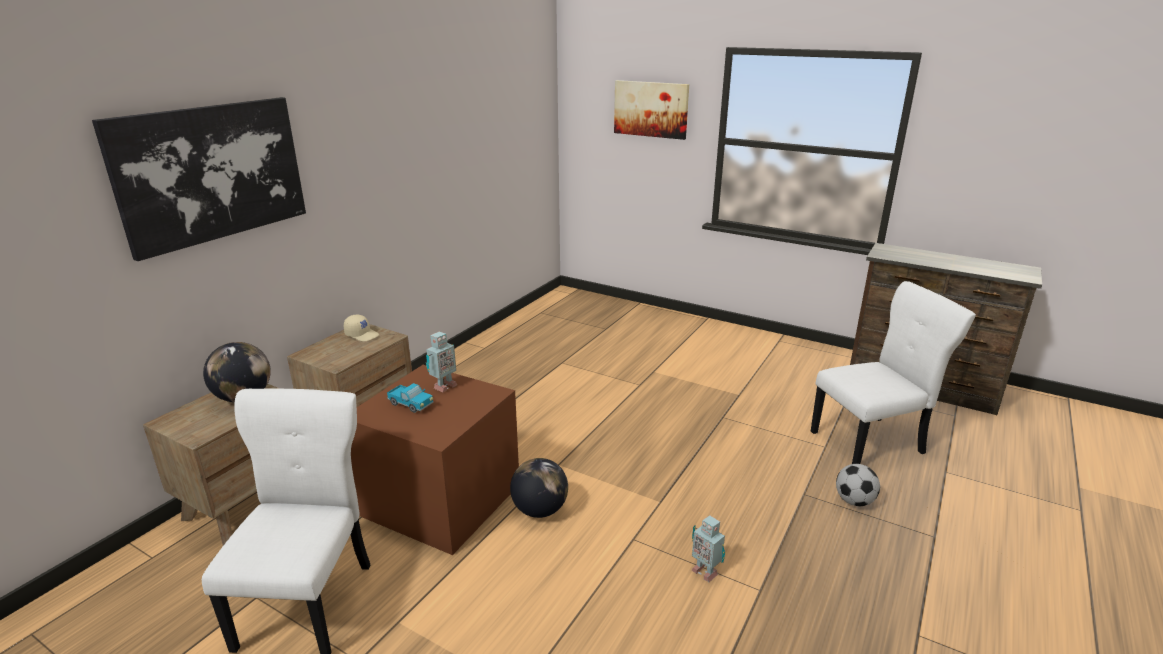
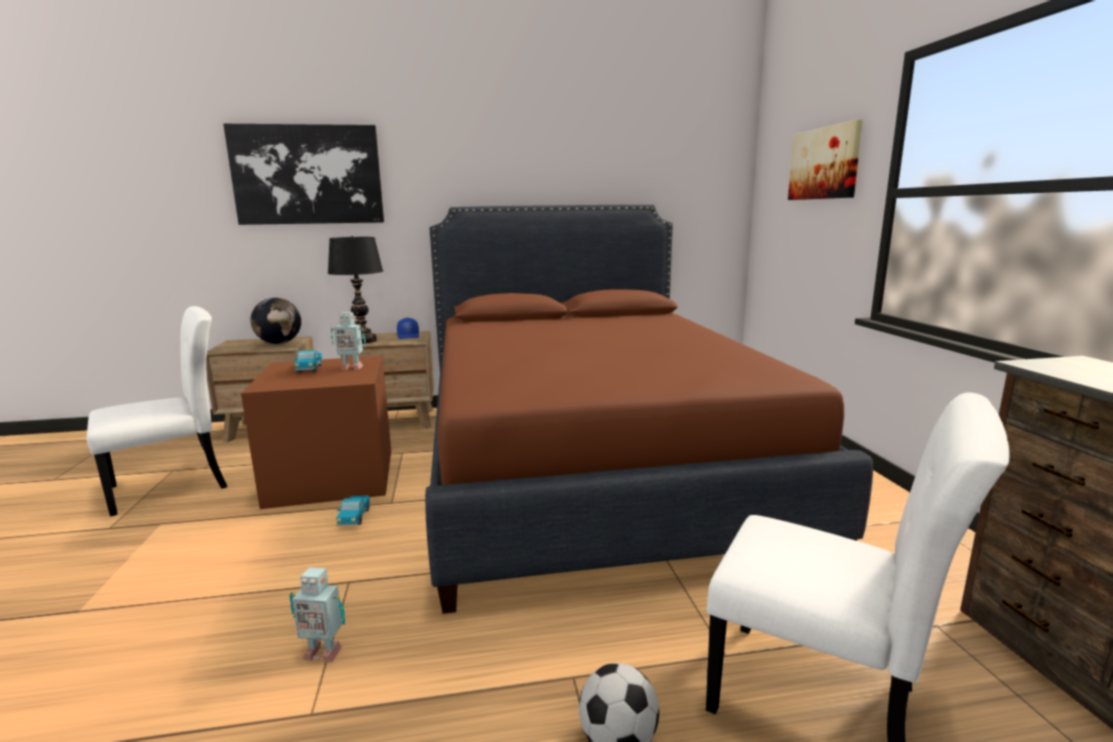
camera: 50 degrees right, 10 degrees down
beige cap [344,315,379,341] -> blue cap [397,318,419,339]
globe [510,458,568,518] -> toy truck [336,496,370,526]
toy robot [692,516,725,582] -> toy robot turned 90 degrees counterclockwise [289,567,345,662]
none -> black table lamp [328,236,383,344]
none -> brown bed [425,205,873,614]

